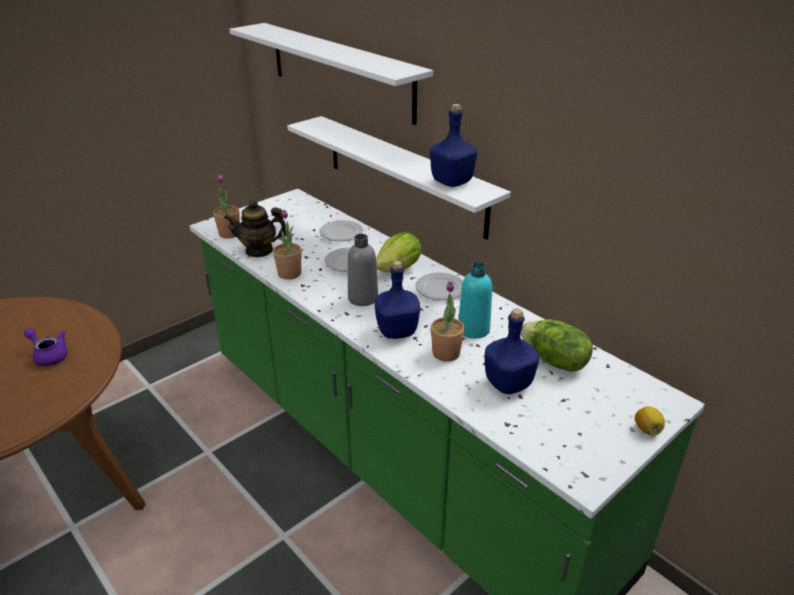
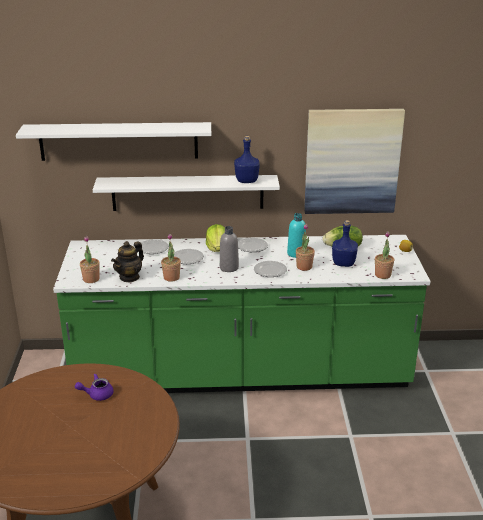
camera: 50 degrees left, 5 degrees down
blue bottle [374,261,420,339] -> plate [254,261,287,277]
none -> picture [304,109,405,214]
none -> potted plant [375,232,394,279]

